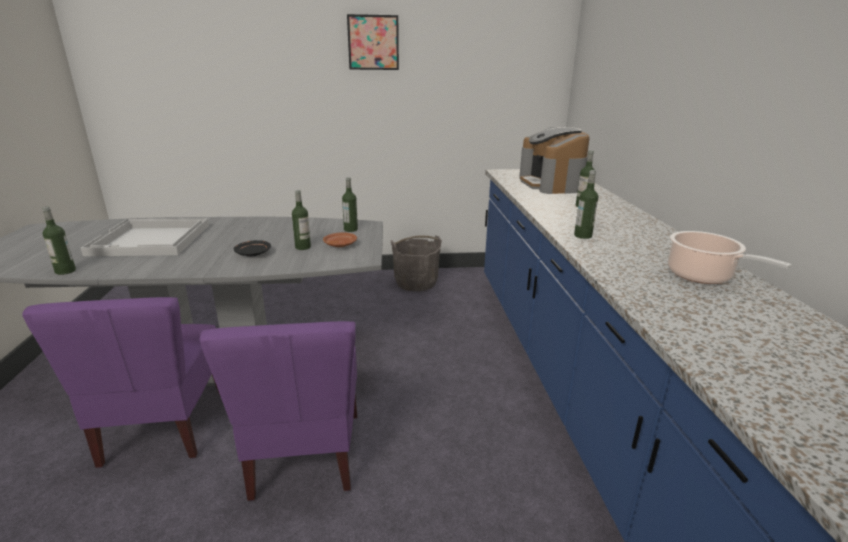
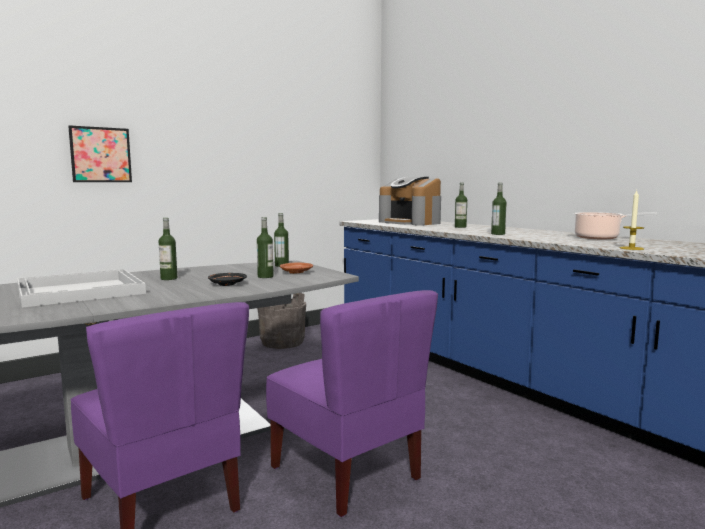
camera: 30 degrees left, 15 degrees down
bottle [42,207,76,275] -> bottle moved to [159,218,177,280]
picture [347,14,399,70] -> picture moved to [68,125,132,182]
none -> candle [620,190,644,250]

